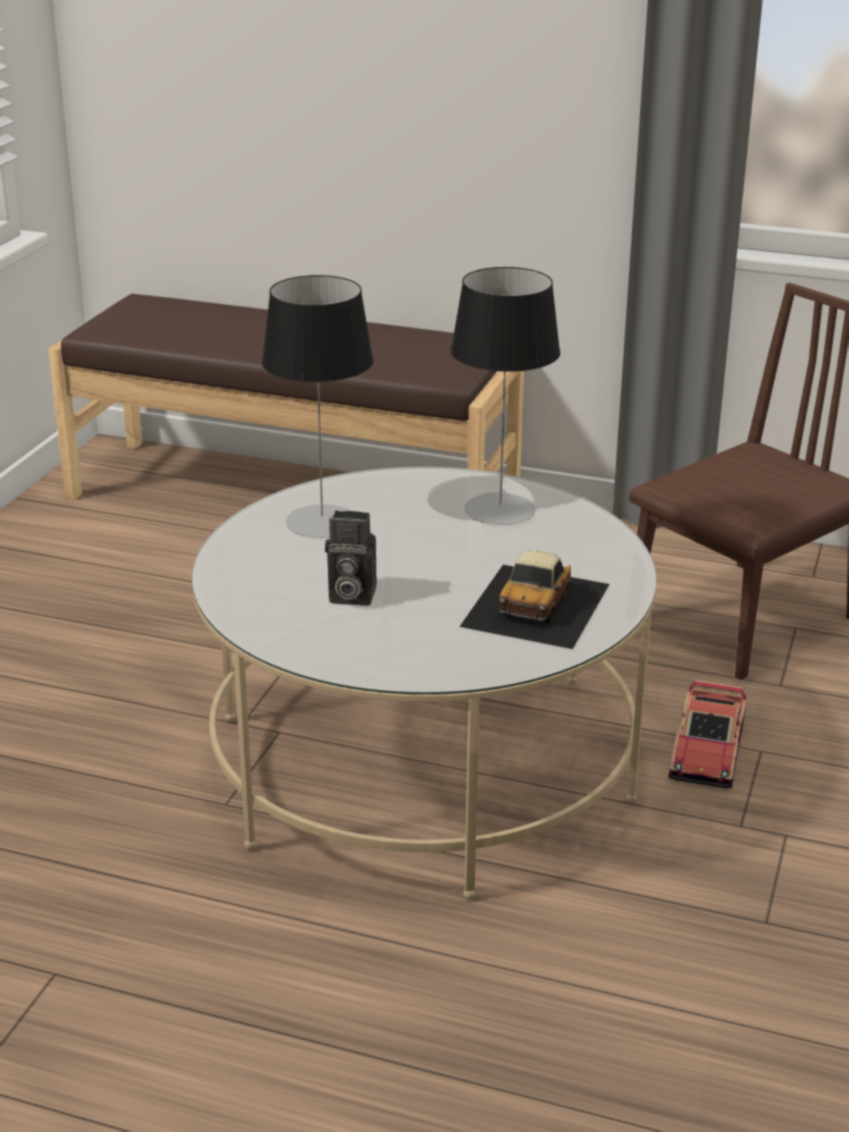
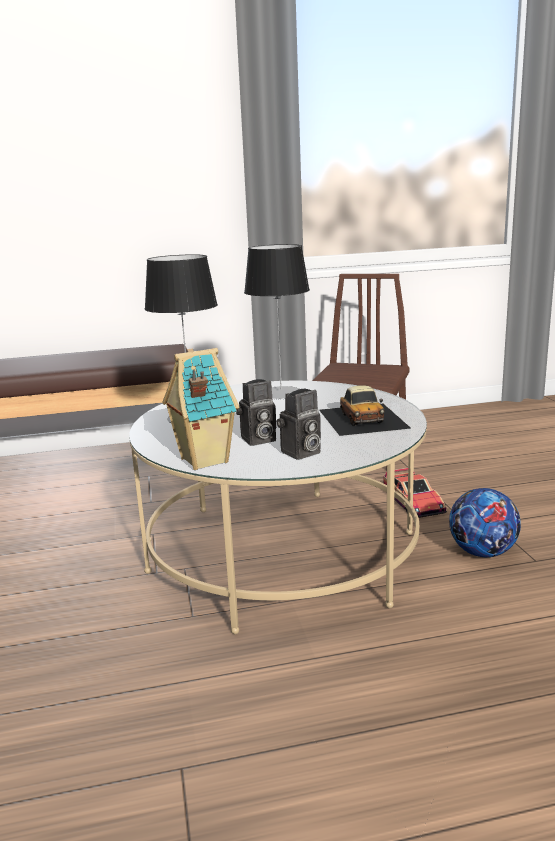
camera: 30 degrees left, 10 degrees down
none -> toy house [162,348,240,470]
none -> camera [277,389,321,460]
none -> football [449,488,521,557]

